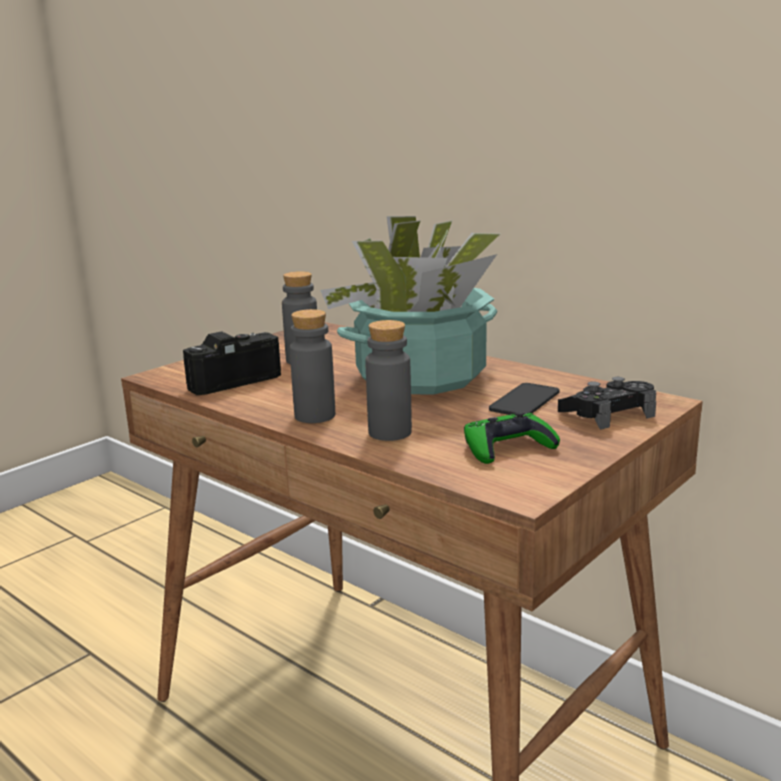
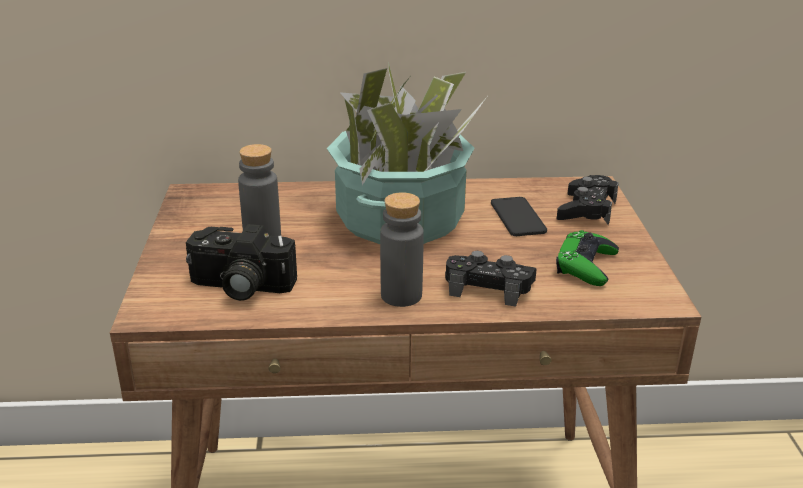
camera: 45 degrees left, 10 degrees up
camera [183,331,281,395] -> camera turned 90 degrees counterclockwise [186,224,297,301]
grey bottle [366,320,412,441] -> black game controller [445,251,537,307]

